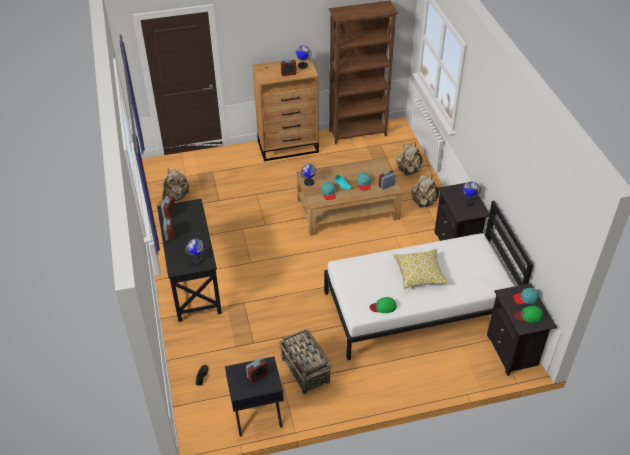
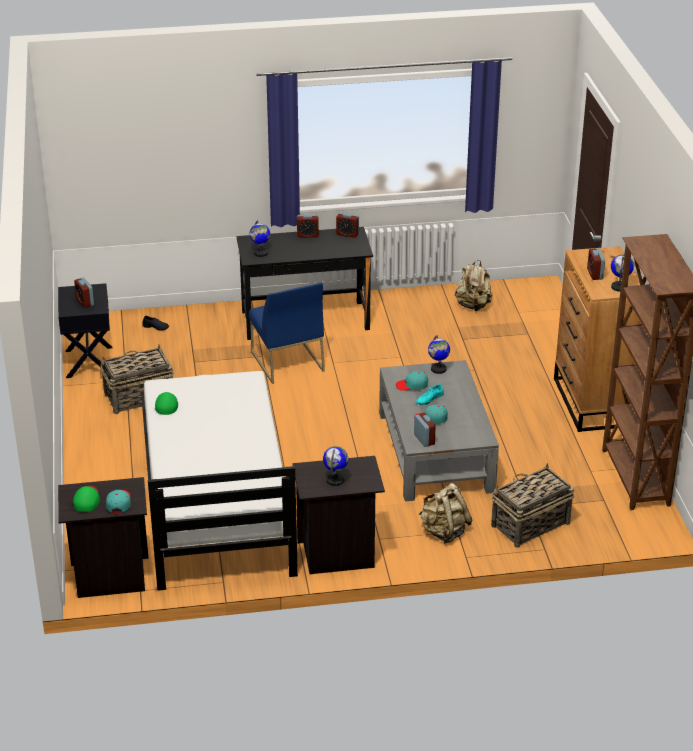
camera: 95 degrees right, 10 degrees down
brown coffee table [297,157,402,236] -> grey coffee table [379,360,499,502]
pillow [393,249,449,289] -> none
beige backpack [396,142,422,175] -> basket [491,463,574,548]
none -> blue chair [249,283,325,384]

